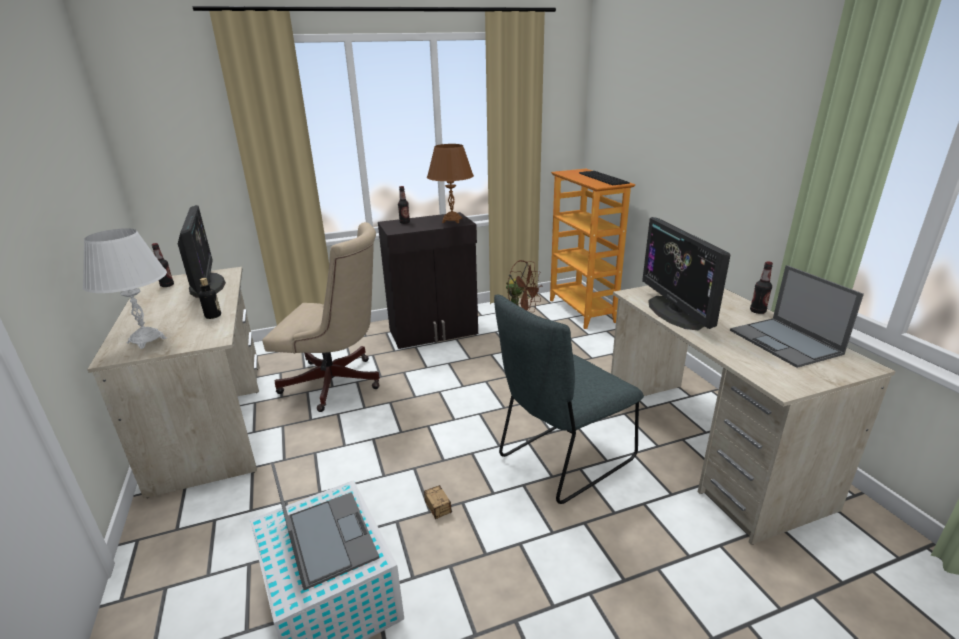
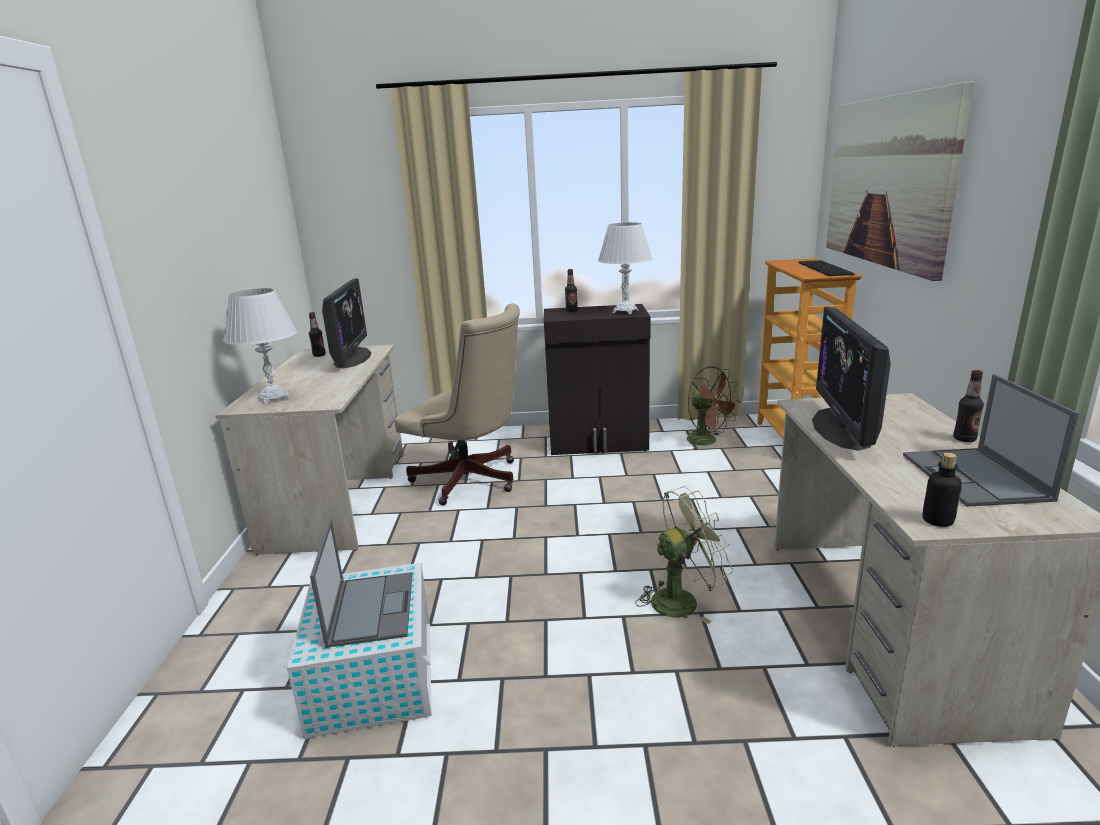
camera: 20 degrees right, 5 degrees down
bottle [199,278,221,319] -> bottle moved to [923,453,962,527]
storage box [424,485,466,519] -> none
brown table lamp [427,144,474,223] -> white table lamp [598,222,653,314]
grey chair [494,295,644,504] -> green fan [635,486,733,624]
none -> picture [826,82,974,281]

